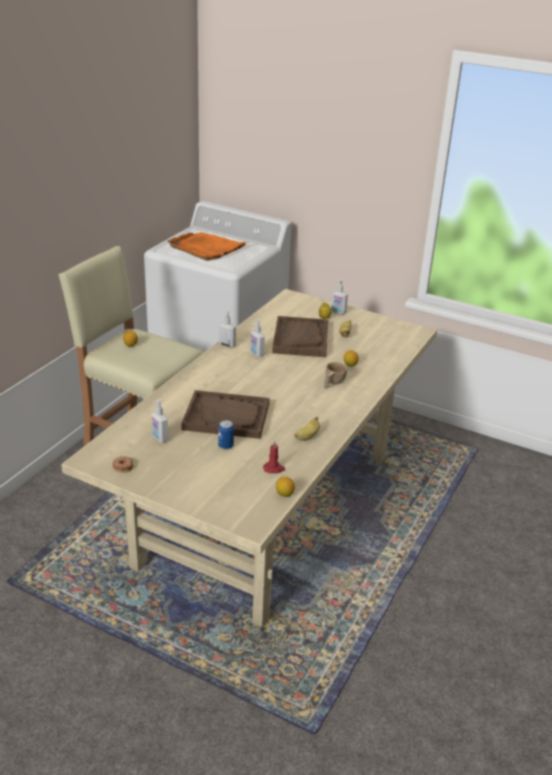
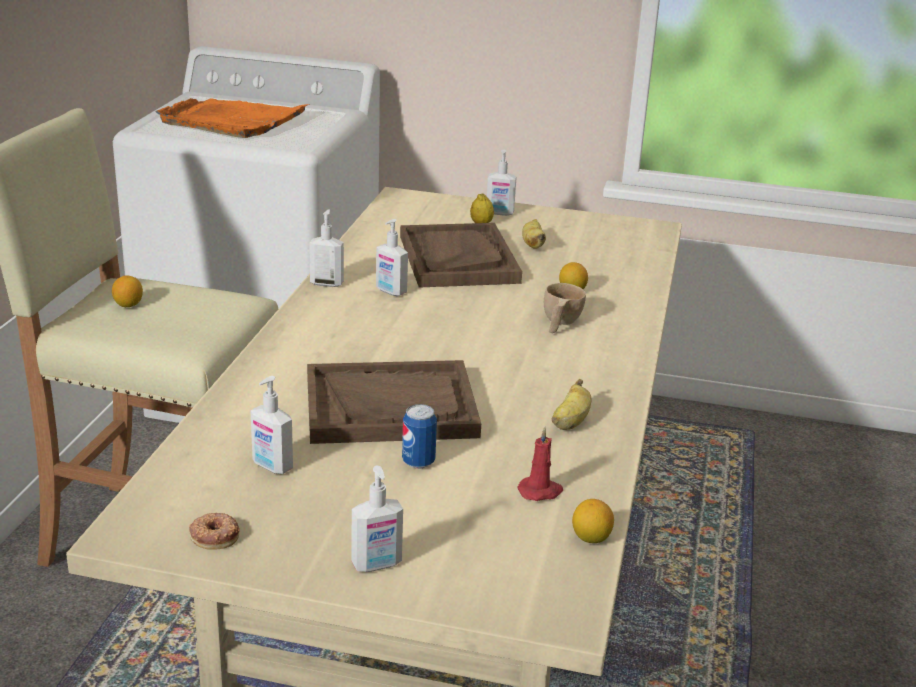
camera: 15 degrees left, 5 degrees down
none -> soap dispenser [352,466,403,572]

